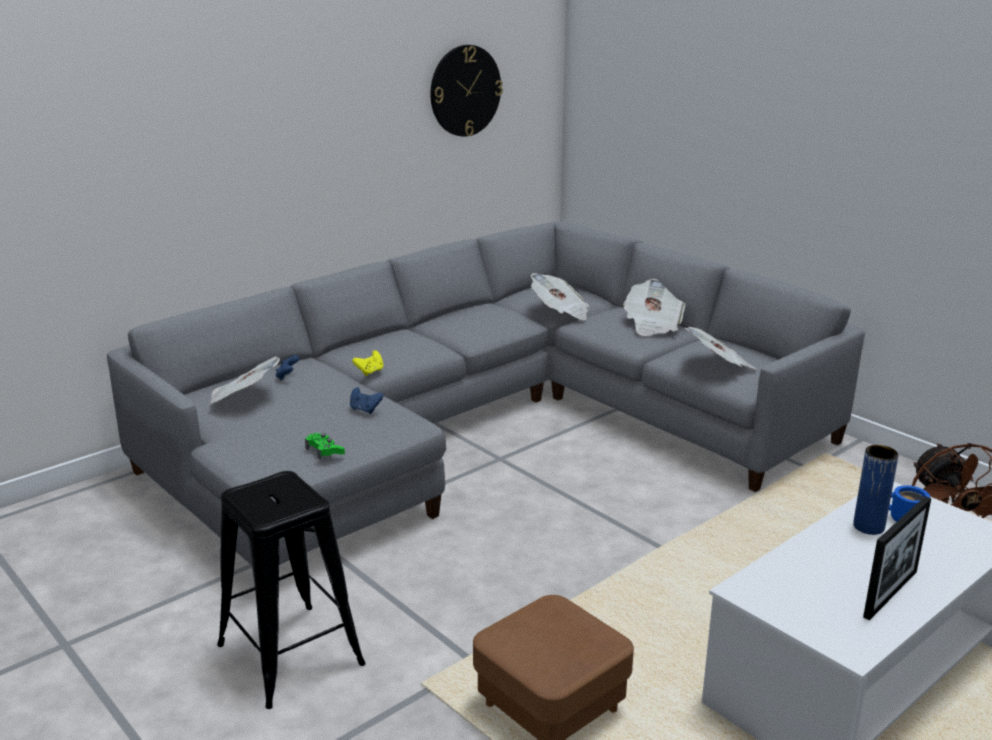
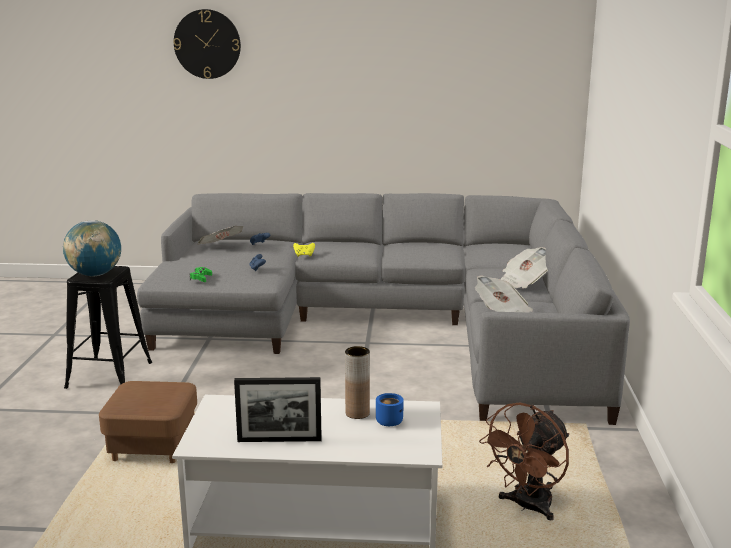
camera: 45 degrees right, 5 degrees down
wall clock [430,45,503,137] -> wall clock moved to [173,9,241,79]
newspaper [531,273,589,320] -> none
blue vase [853,445,899,535] -> brown vase [345,346,370,419]
none -> globe [63,220,121,277]

